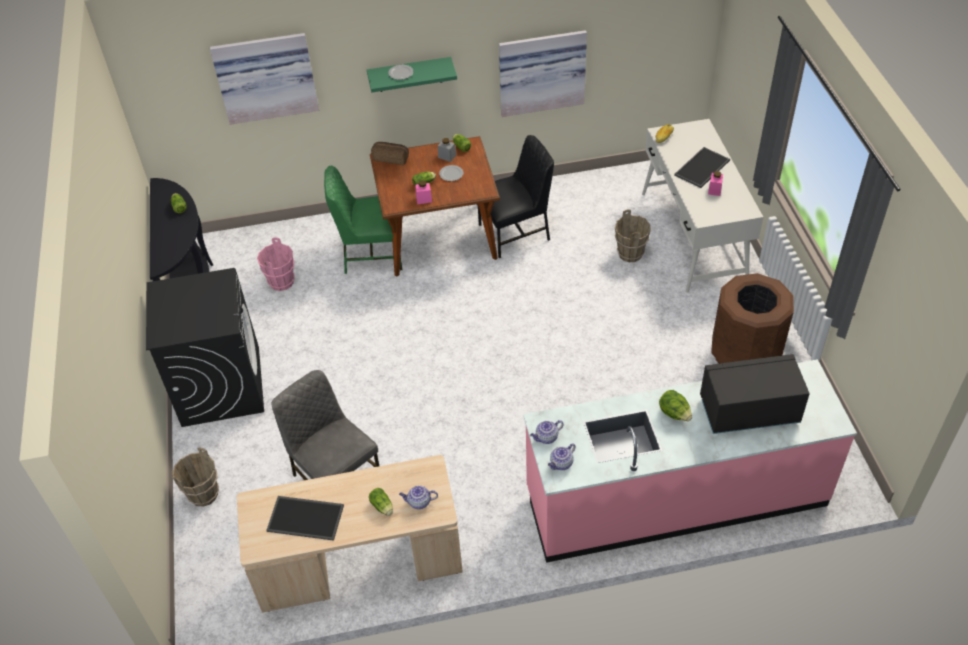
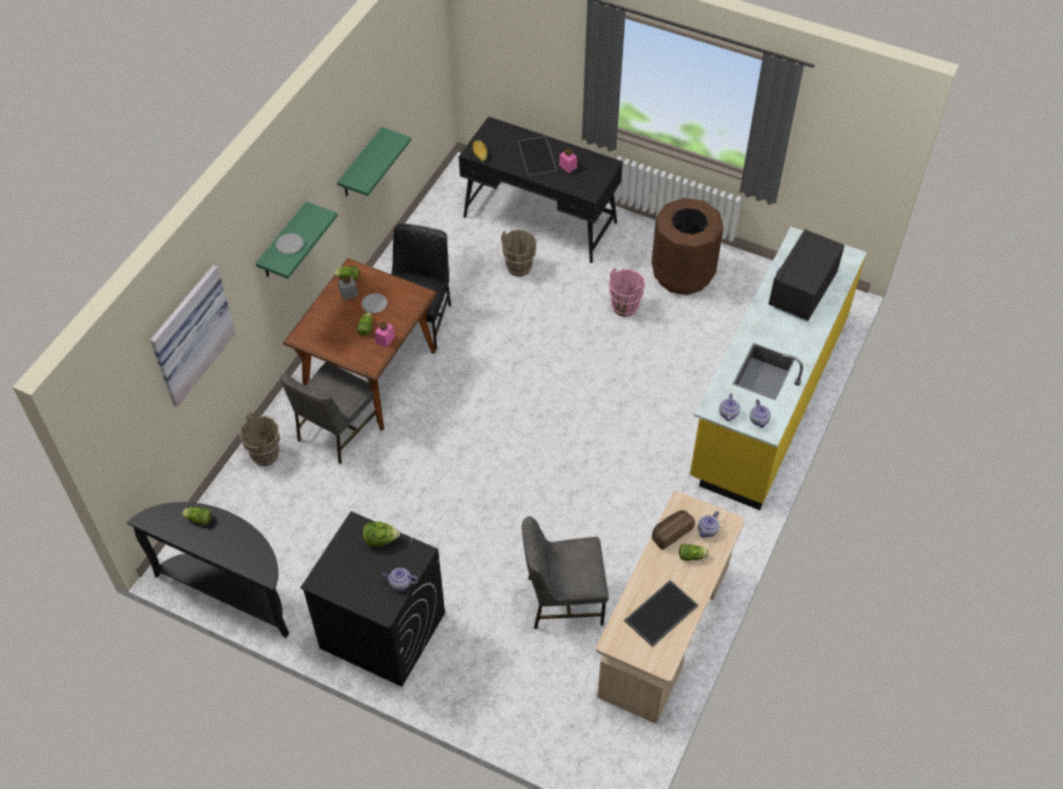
camera: 55 degrees left, 5 degrees up
brown bucket [172,448,219,506] -> brown bucket moved to [239,412,280,466]
pink bucket [257,238,295,291] -> pink bucket moved to [609,268,645,317]
green chair [324,166,402,274] -> grey chair [281,362,378,464]
bread [371,142,409,165] -> bread moved to [652,510,695,550]
picture [499,30,587,117] -> green shelf [337,127,411,196]
pink counter [523,359,857,563] -> yellow counter [690,227,867,510]
white desk [642,119,763,293] -> black desk [459,116,623,263]
lettuce [659,390,692,421] -> lettuce moved to [363,522,400,547]
none -> teapot [381,568,418,591]

